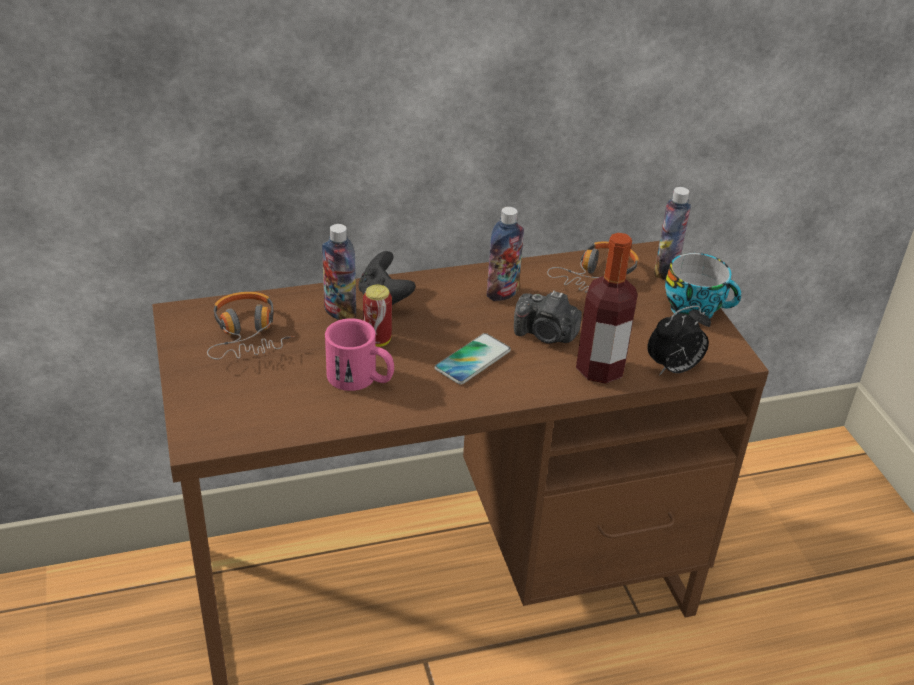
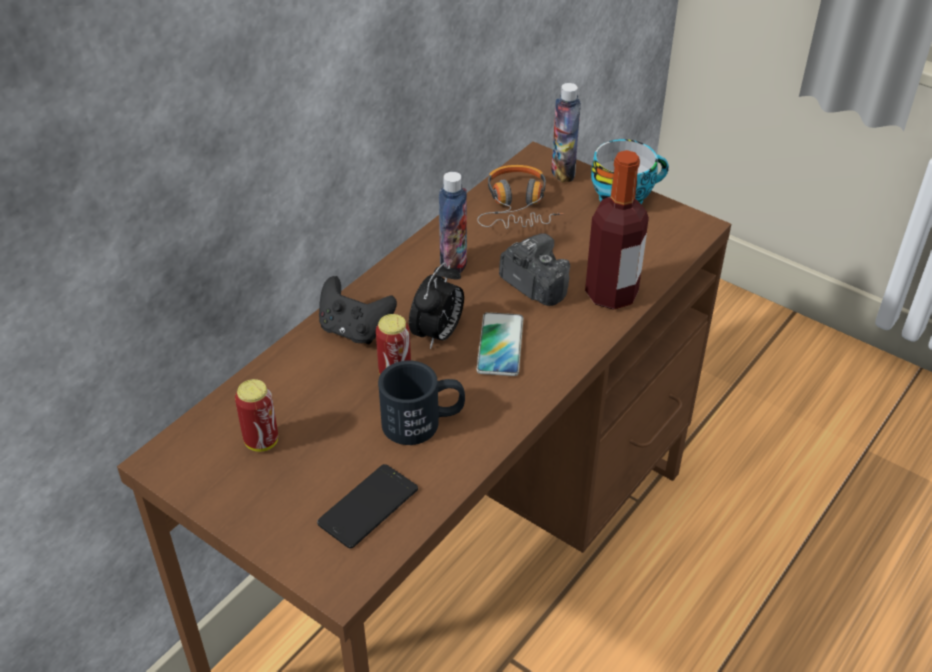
camera: 35 degrees left, 5 degrees up
headphones [207,292,295,360] -> can [235,379,278,452]
bottle [322,224,356,320] -> none
pink mug [325,318,394,391] -> black mug [378,361,465,445]
camera [514,291,582,344] -> camera turned 120 degrees counterclockwise [499,233,570,306]
alarm clock [647,305,711,376] -> alarm clock moved to [409,263,464,349]
none -> phone [317,464,418,548]

